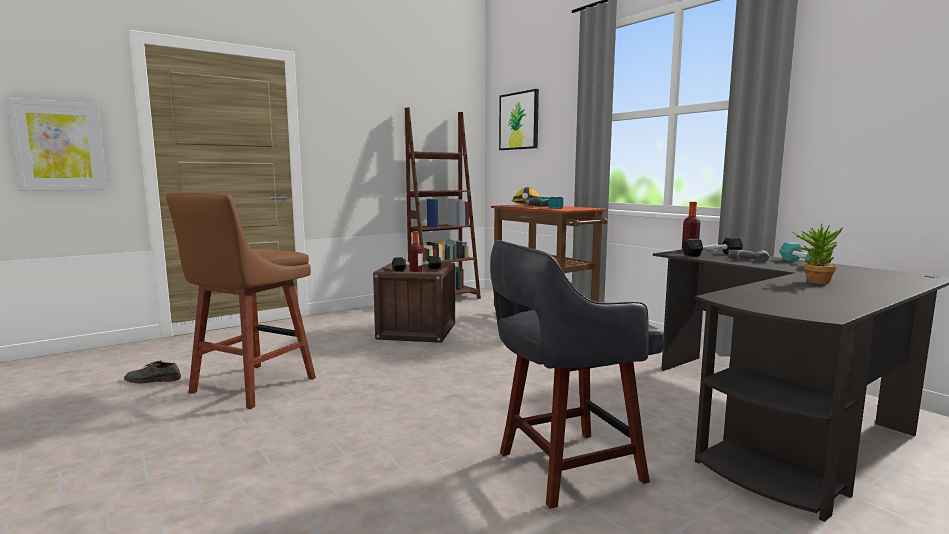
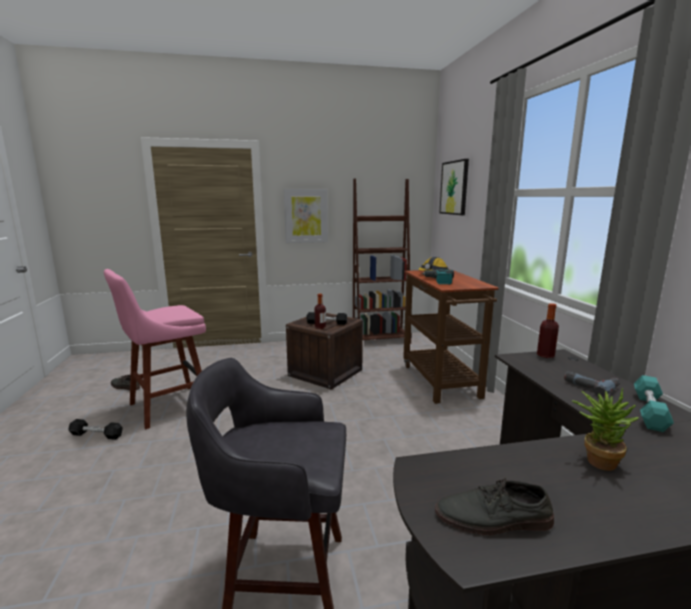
camera: 25 degrees right, 5 degrees up
picture [7,98,108,191] -> picture moved to [284,189,328,243]
brown stool [166,192,316,409] -> pink stool [104,269,206,429]
black dumbbell [682,237,743,256] -> black dumbbell moved to [68,419,123,440]
none -> grey shoe [435,476,554,535]

